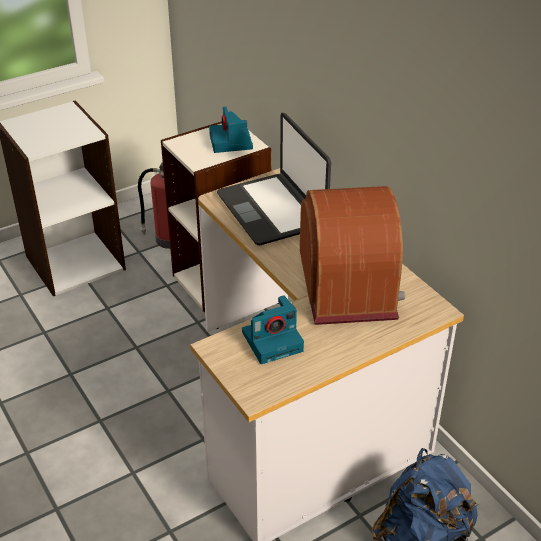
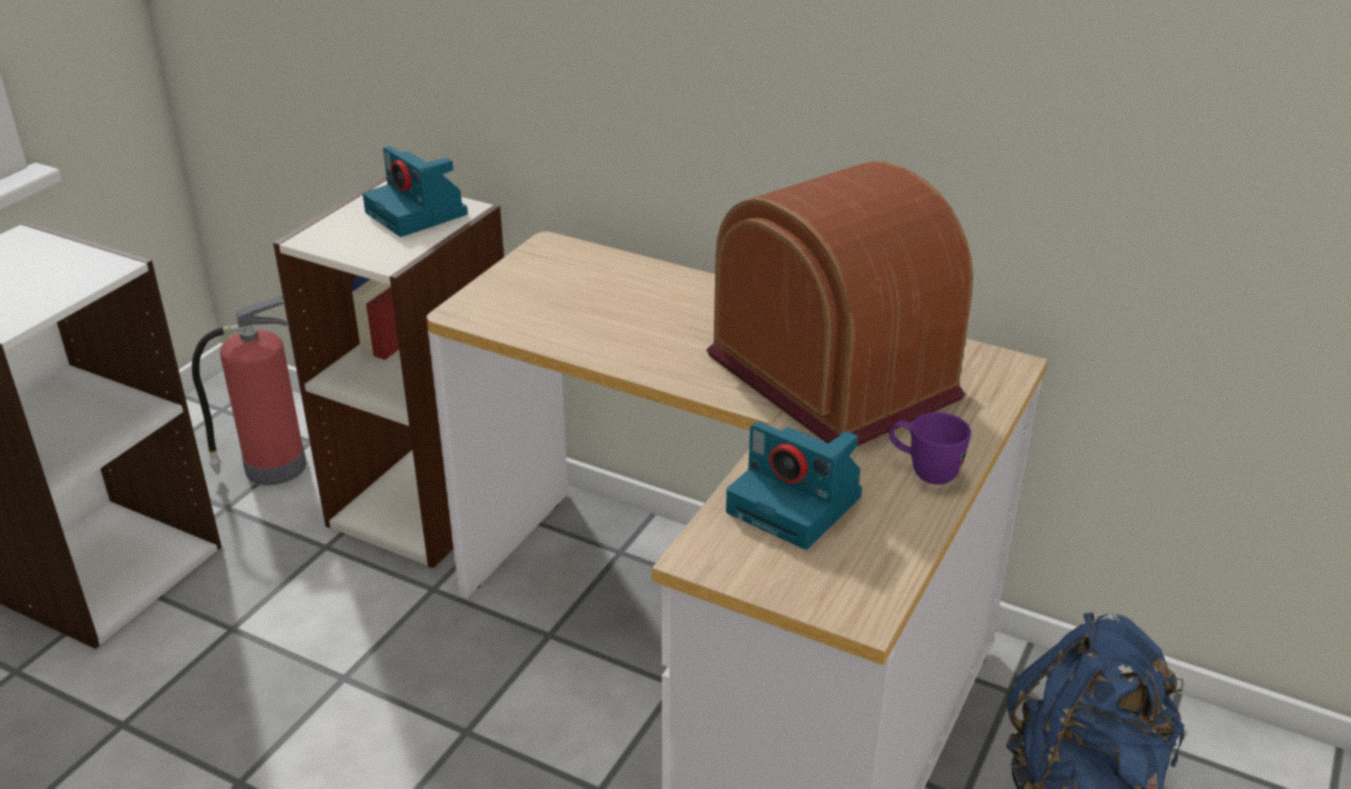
camera: 30 degrees left, 5 degrees down
laptop [217,113,331,245] -> none
camera [242,295,304,364] -> camera turned 90 degrees clockwise [726,421,862,550]
none -> purple mug [889,412,971,484]

